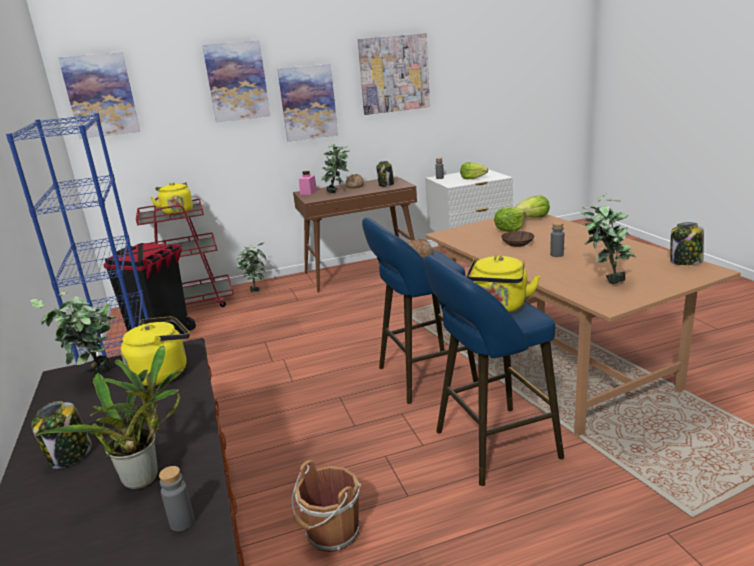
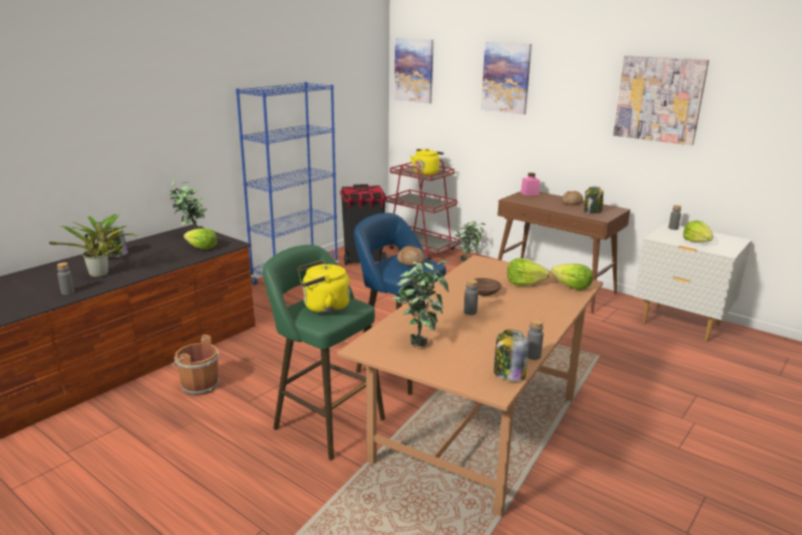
camera: 55 degrees right, 0 degrees up
yellow kettle [121,316,190,386] -> lettuce [184,228,218,250]
picture [278,64,338,142] -> none
potted plant [321,144,350,193] -> none
blue stool [424,255,564,486] -> green stool [263,245,385,460]
none -> grey bottle [527,319,544,360]

